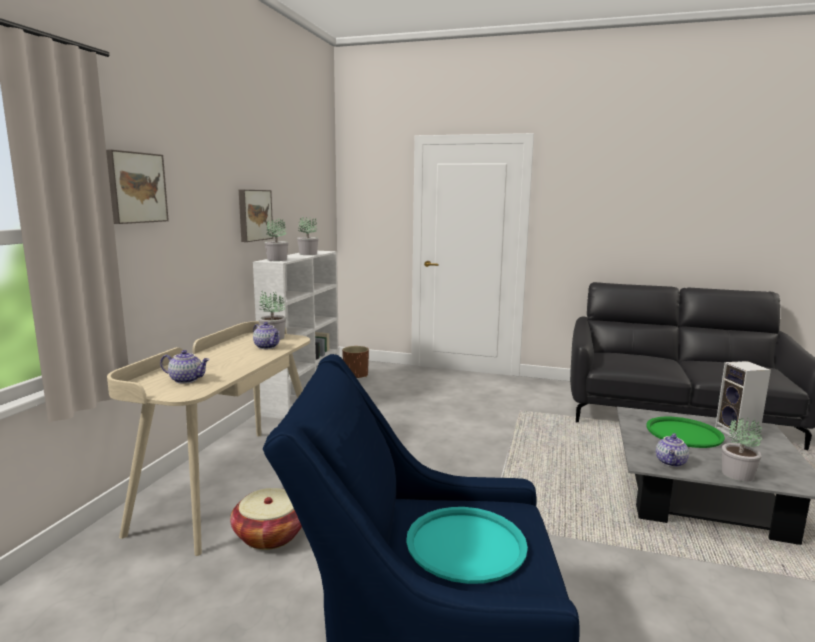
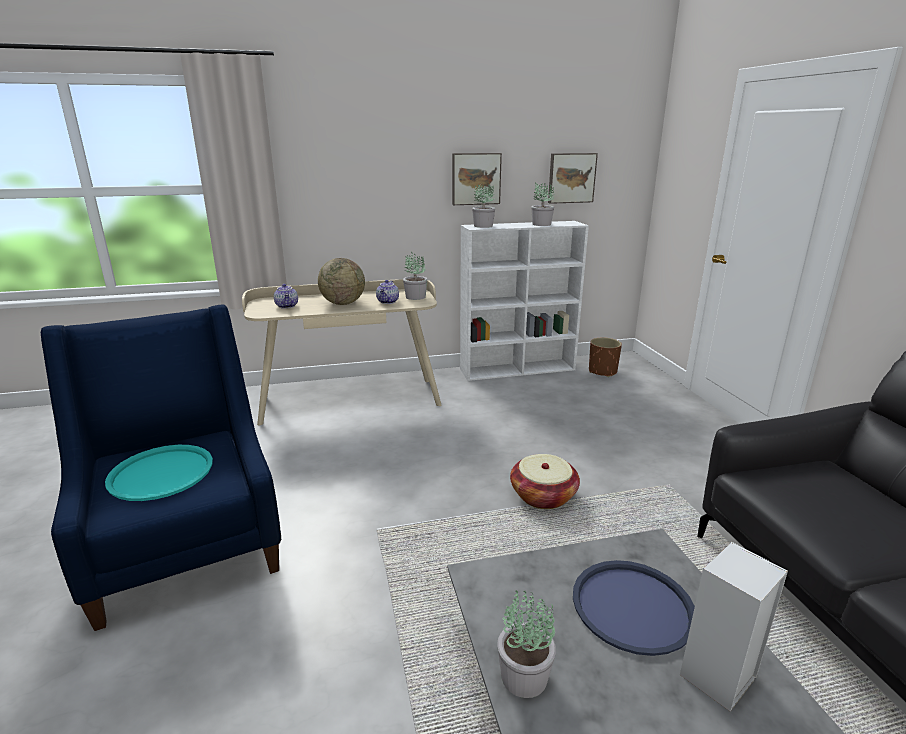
camera: 60 degrees right, 10 degrees up
picture [106,150,169,224] -> picture moved to [548,153,598,204]
basket [230,488,302,550] -> basket moved to [510,454,580,509]
green tray [647,416,725,448] -> blue tray [573,560,695,656]
teapot [656,433,689,467] -> none
none -> globe [318,258,365,305]

